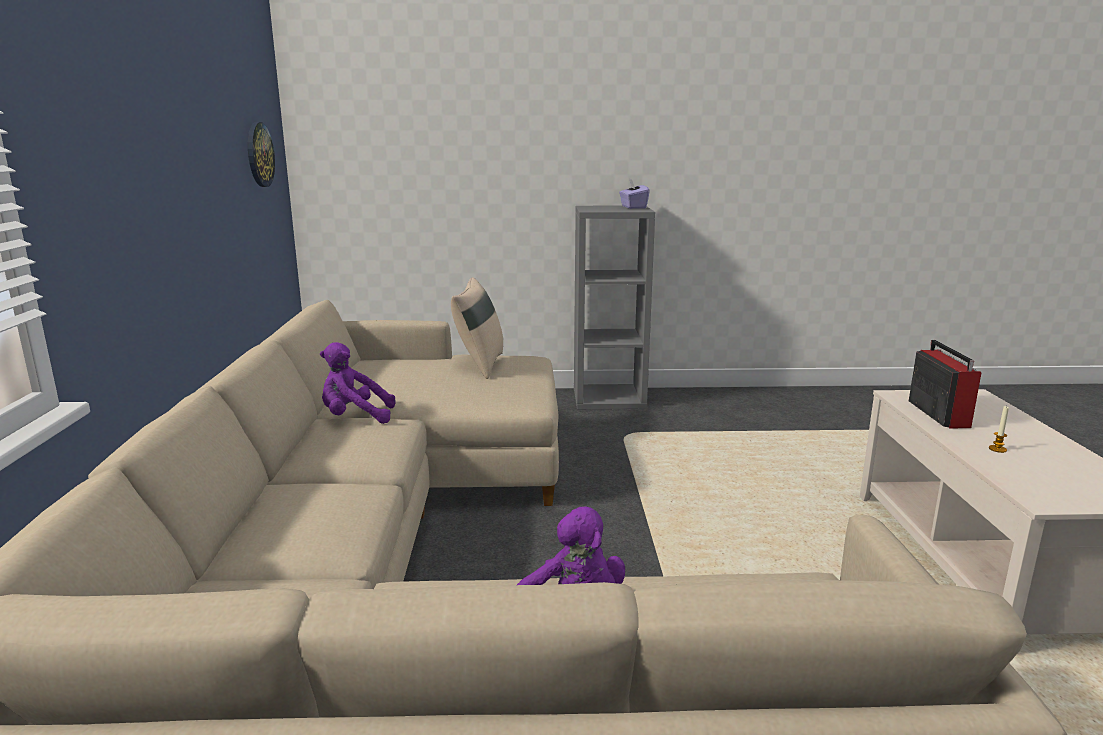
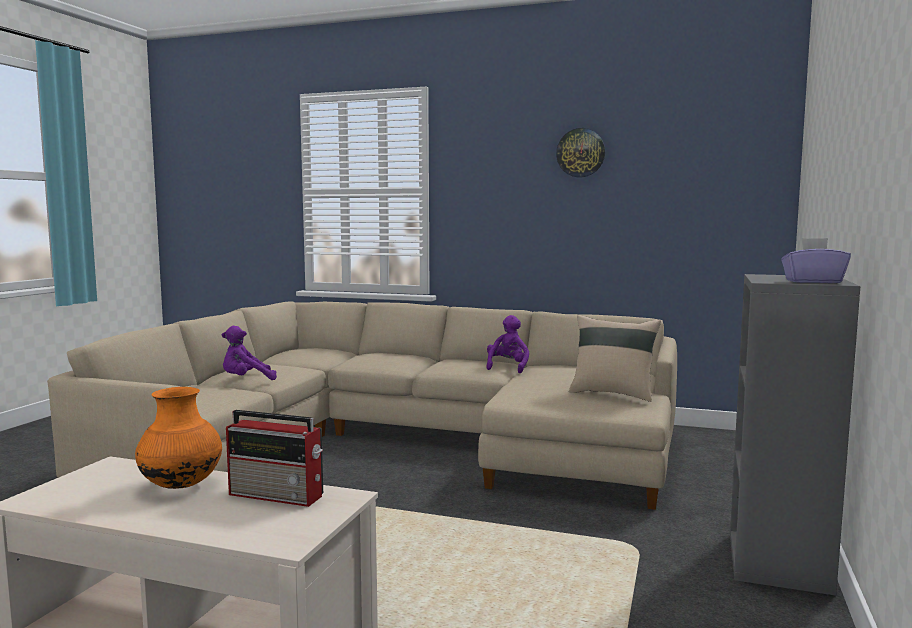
camera: 110 degrees right, 10 degrees down
wall clock [248,122,275,187] -> wall clock moved to [556,128,605,177]
candle [989,405,1009,453] -> orange vase [135,387,222,489]

